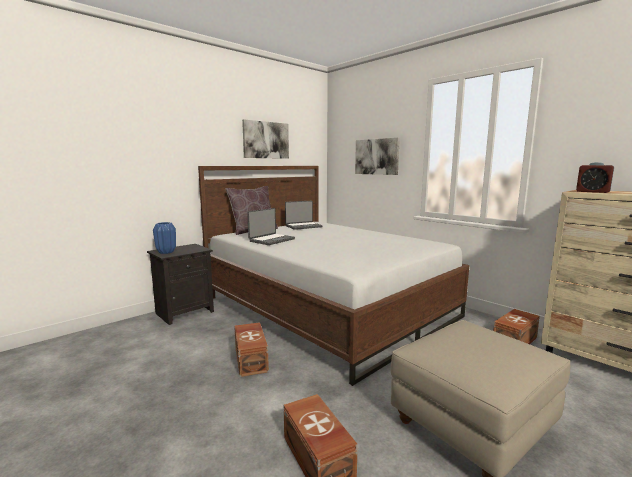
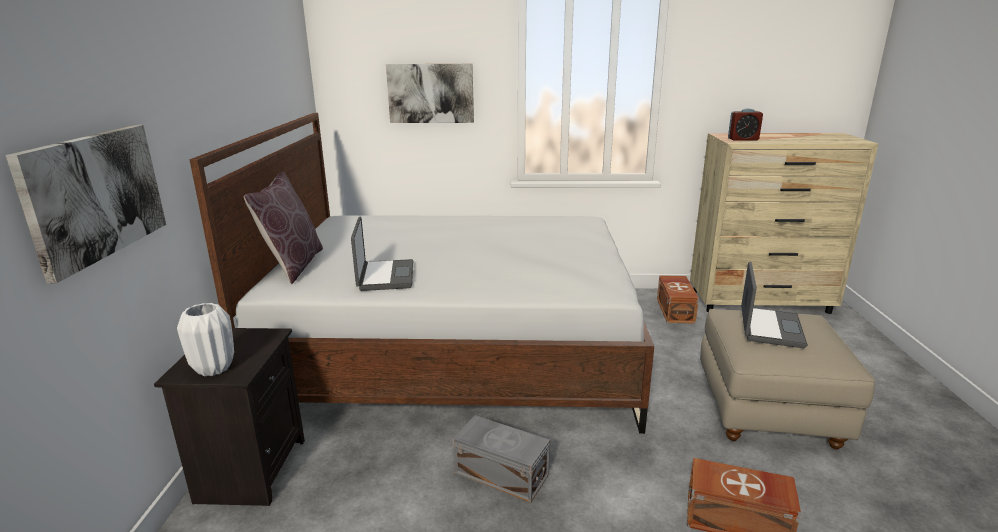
camera: 45 degrees left, 10 degrees up
blue vase [153,222,176,254] -> white vase [177,303,234,376]
brown storage box [234,322,269,377] -> grey storage box [453,415,550,503]
picture [242,120,289,159] -> picture moved to [6,125,166,283]
laptop [285,201,322,230] -> laptop moved to [741,262,808,348]

